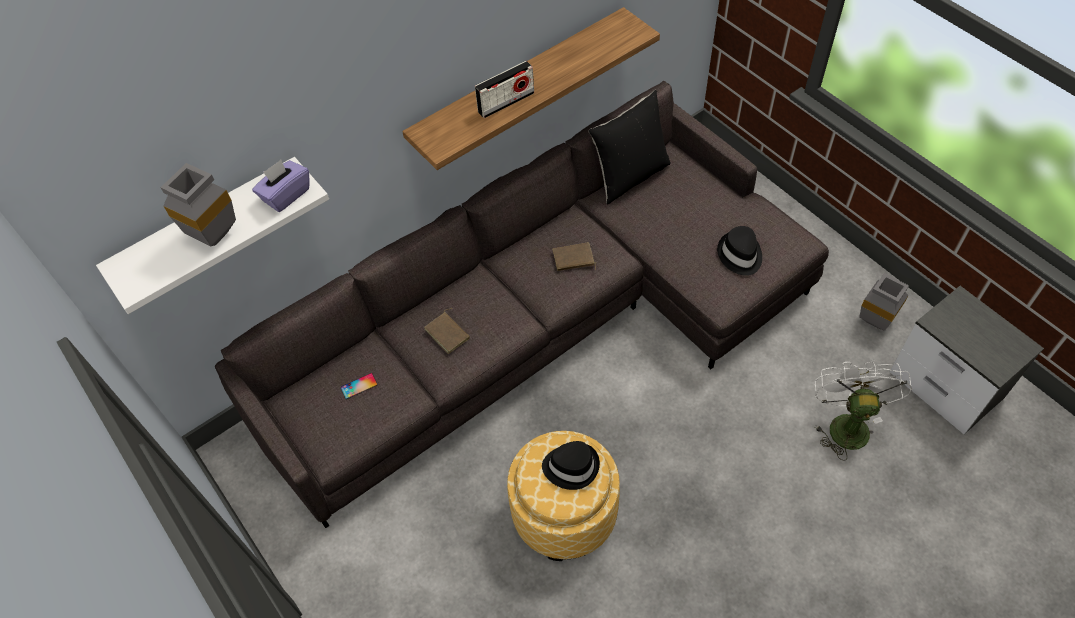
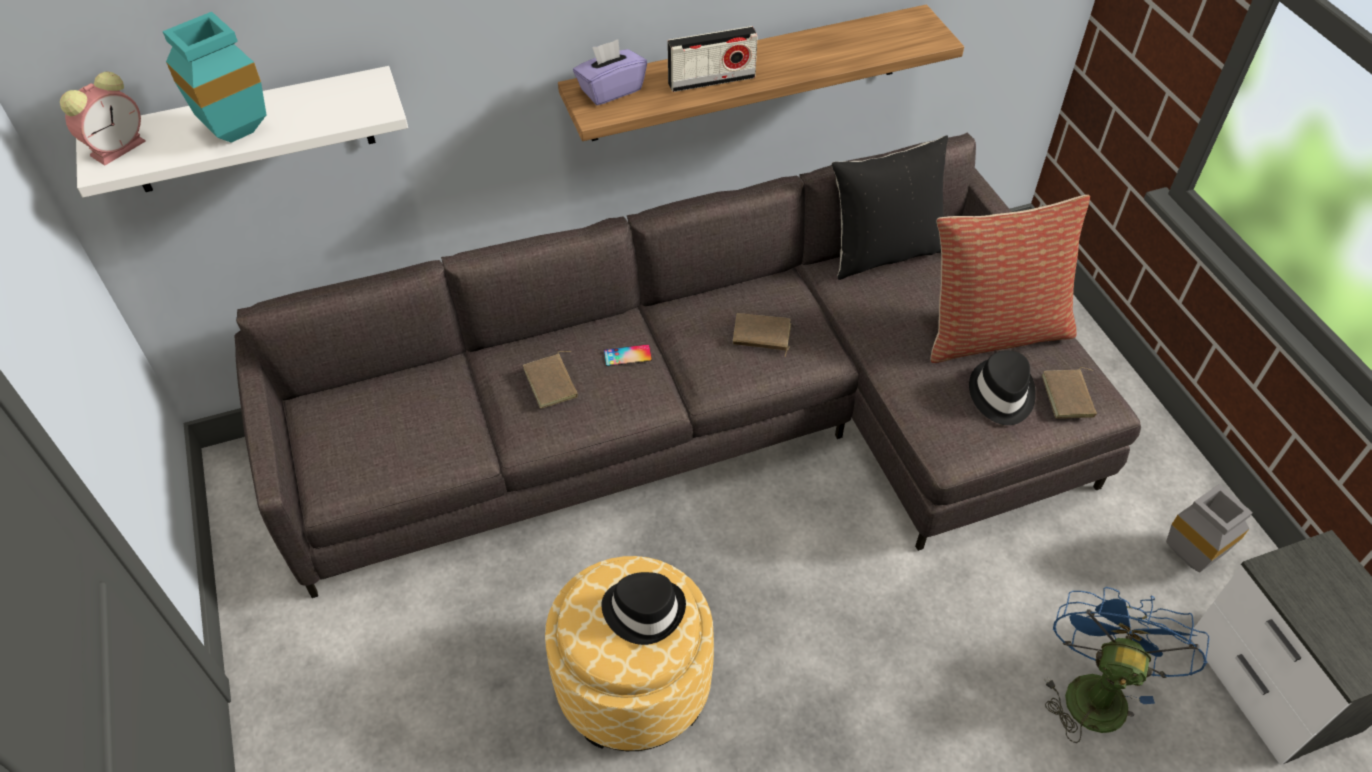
camera: 15 degrees right, 5 degrees down
grey vase [161,163,236,246] -> turquoise vase [162,12,266,143]
purple tissue box [252,160,310,212] -> purple tissue box moved to [573,39,647,105]
phone [341,373,377,399] -> phone moved to [604,345,652,366]
white fan [814,360,913,461] -> blue fan [1044,587,1209,743]
none -> alarm clock [60,72,146,165]
none -> pillow [931,195,1090,363]
none -> brown book [1042,367,1097,419]

